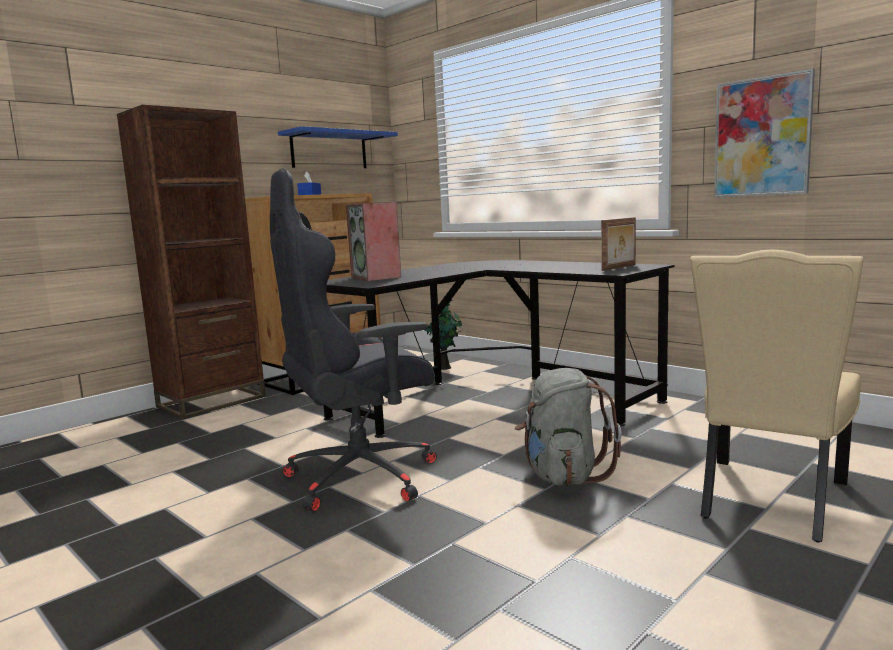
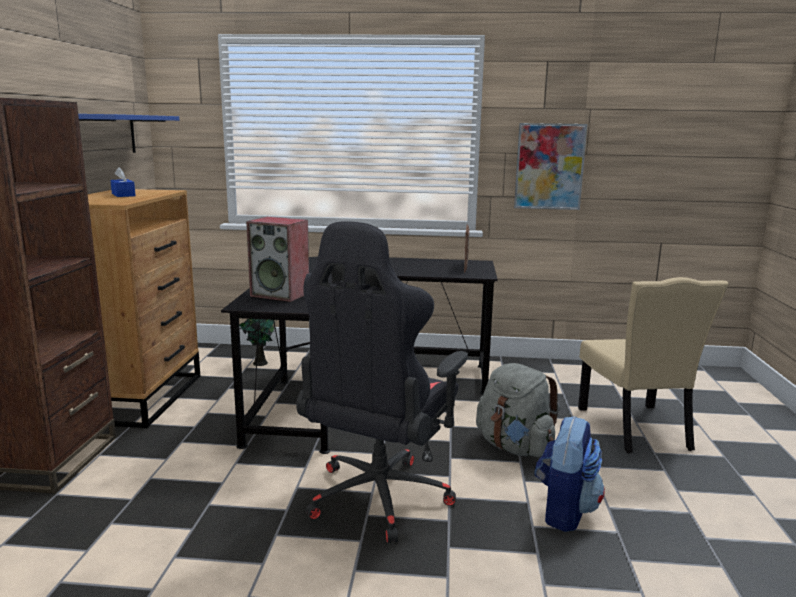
camera: 40 degrees left, 5 degrees up
none -> backpack [534,416,605,532]

